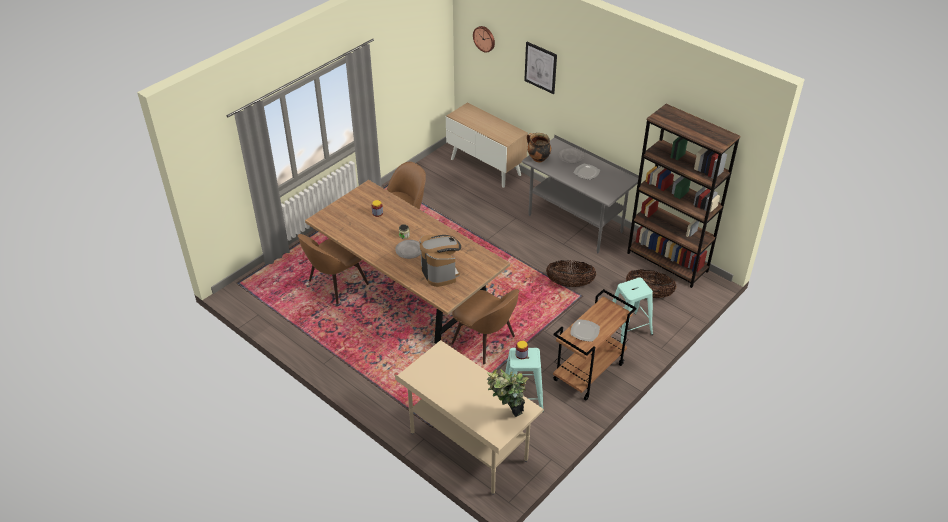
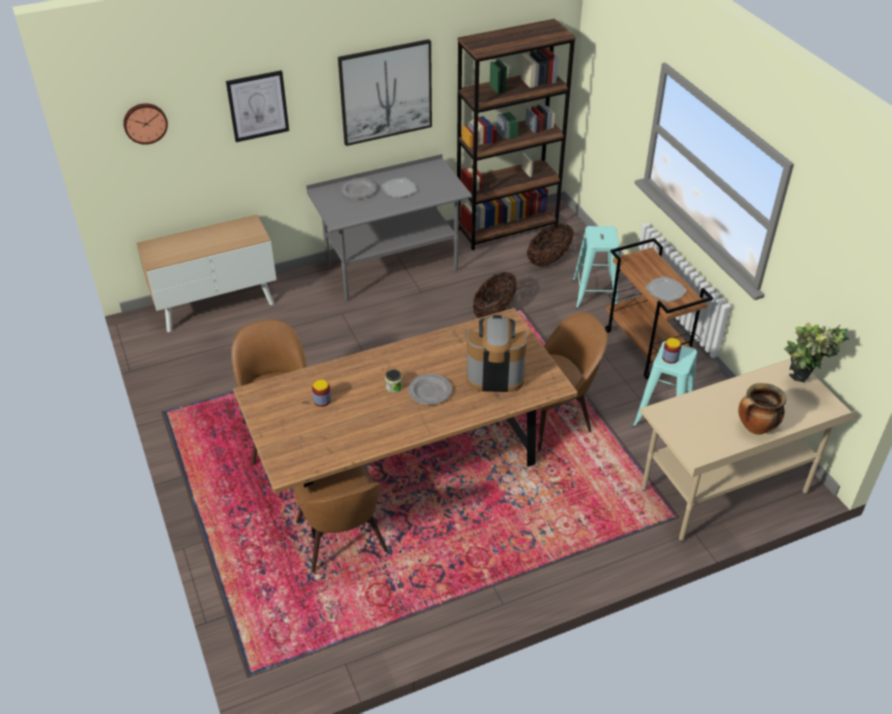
camera: 65 degrees left, 0 degrees up
cooking pot [527,133,551,162] -> cooking pot moved to [738,383,786,435]
none -> picture [338,39,432,146]

